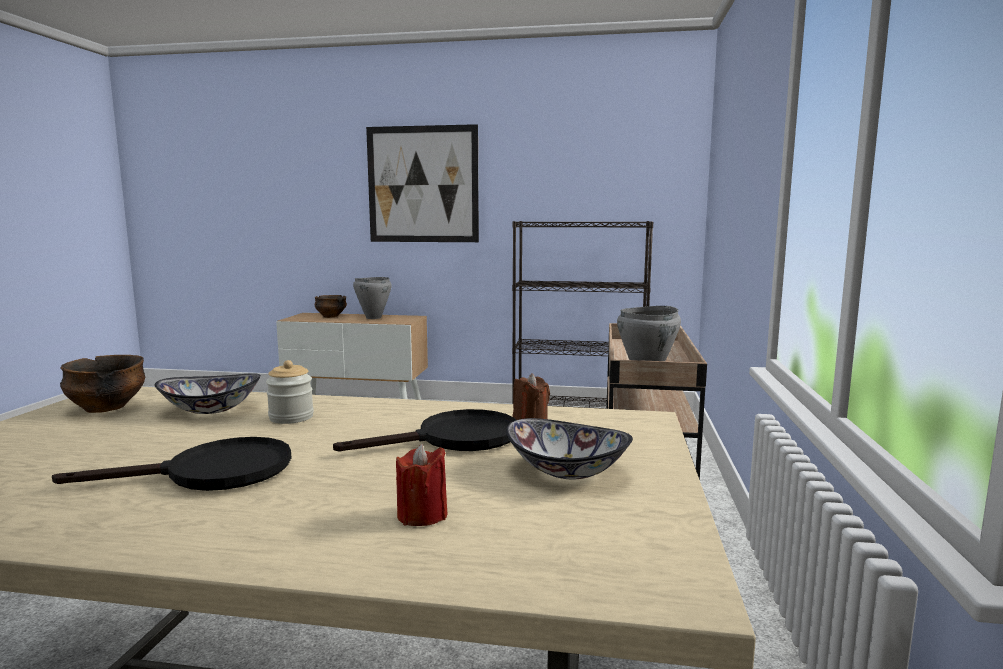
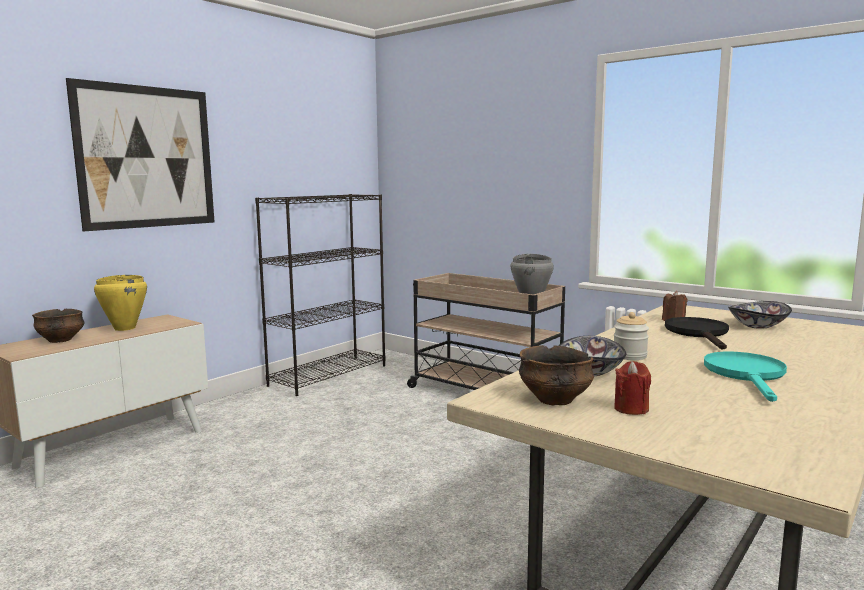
camera: 60 degrees left, 0 degrees up
black frying pan [52,437,291,491] -> turquoise frying pan [704,352,787,402]
grey cooking pot [353,277,392,319] -> yellow cooking pot [94,275,147,331]
red candle [396,444,448,526] -> red candle moved to [614,361,651,415]

